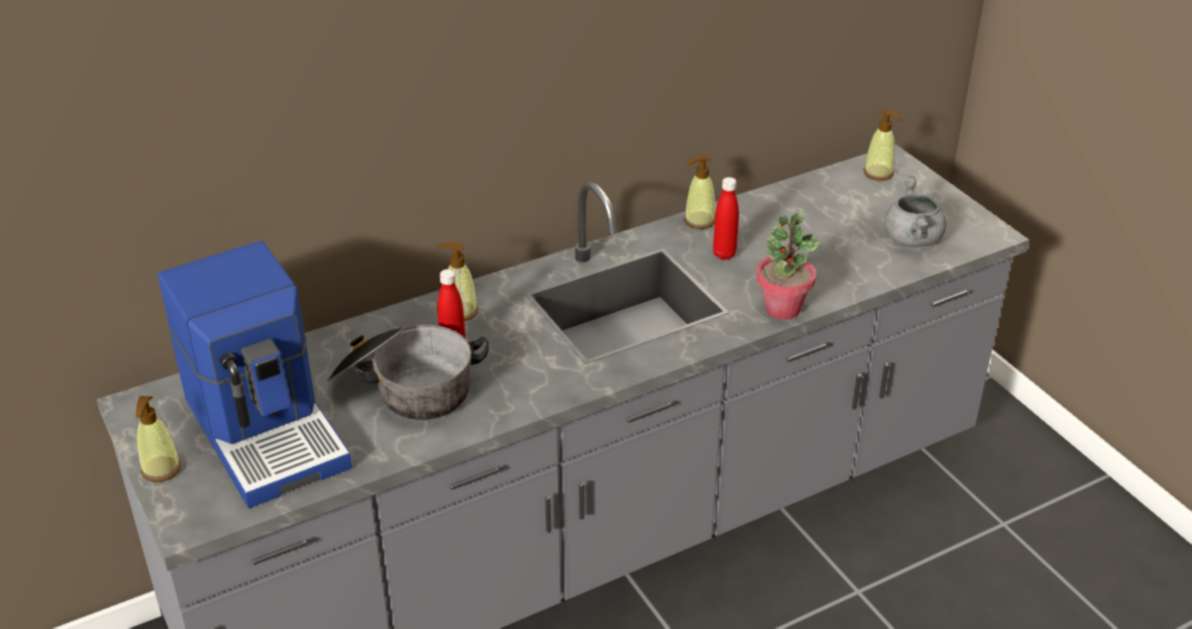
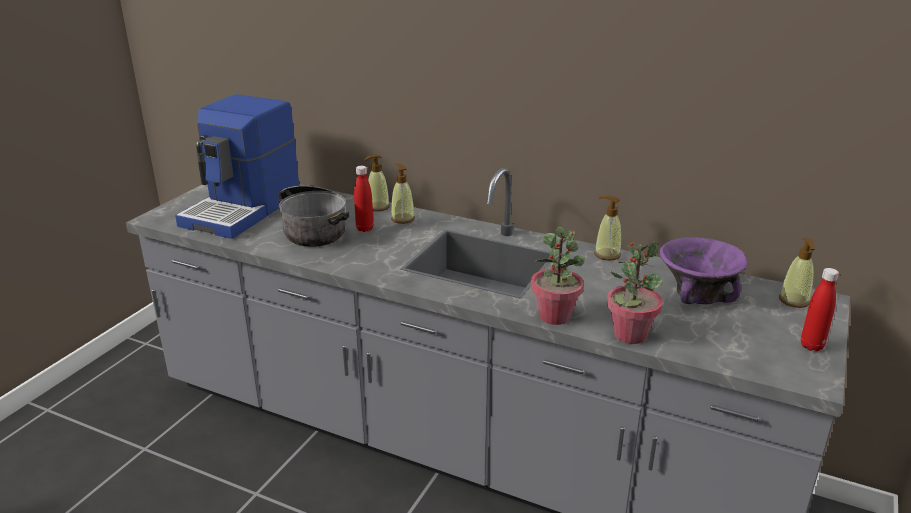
camera: 55 degrees right, 10 degrees down
soap dispenser [136,396,181,482] -> soap dispenser moved to [364,155,390,211]
red bottle [713,177,739,260] -> red bottle moved to [801,268,839,351]
grey cooking pot [884,175,947,247] -> none
none -> potted plant [606,241,663,344]
none -> purple bowl [660,237,748,304]

